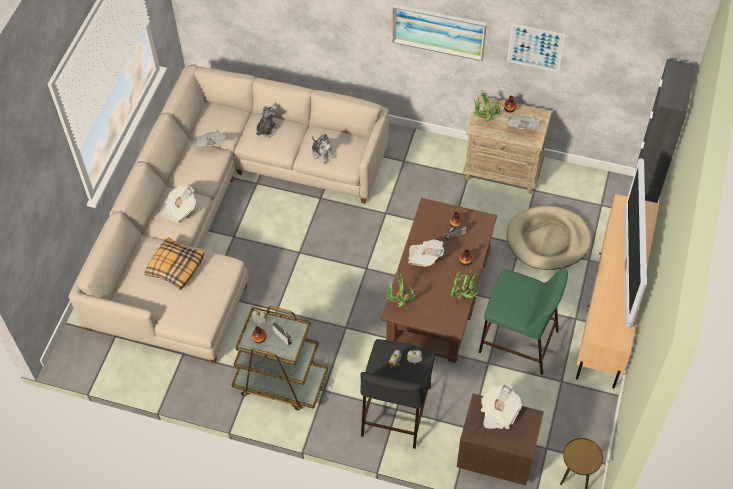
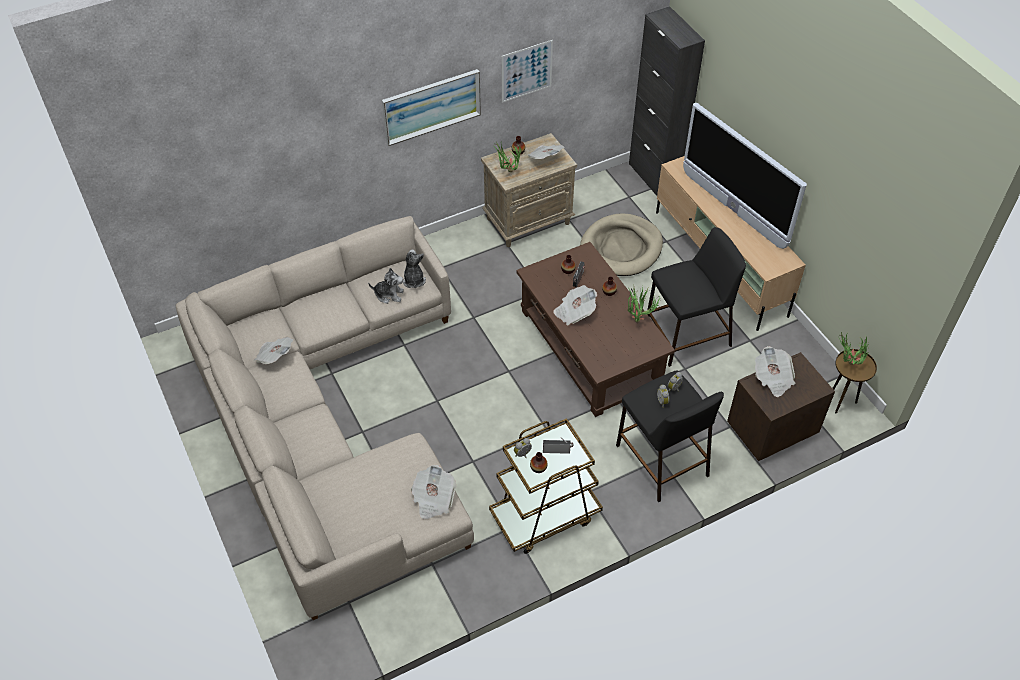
camera: 45 degrees left, 5 degrees down
pillow [145,237,204,290] -> none
newspaper [161,185,196,224] -> newspaper moved to [411,465,456,519]
plush toy [256,105,280,137] -> plush toy moved to [403,250,426,288]
potted plant [384,273,415,307] -> potted plant moved to [838,331,869,365]
green stool [479,268,568,375] -> black stool [647,227,746,367]

